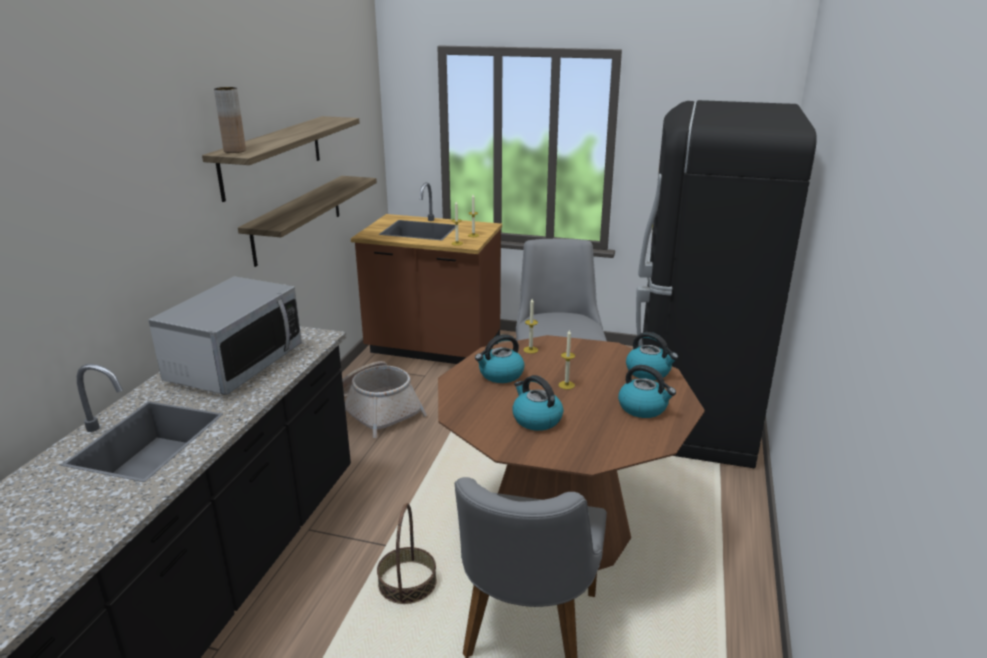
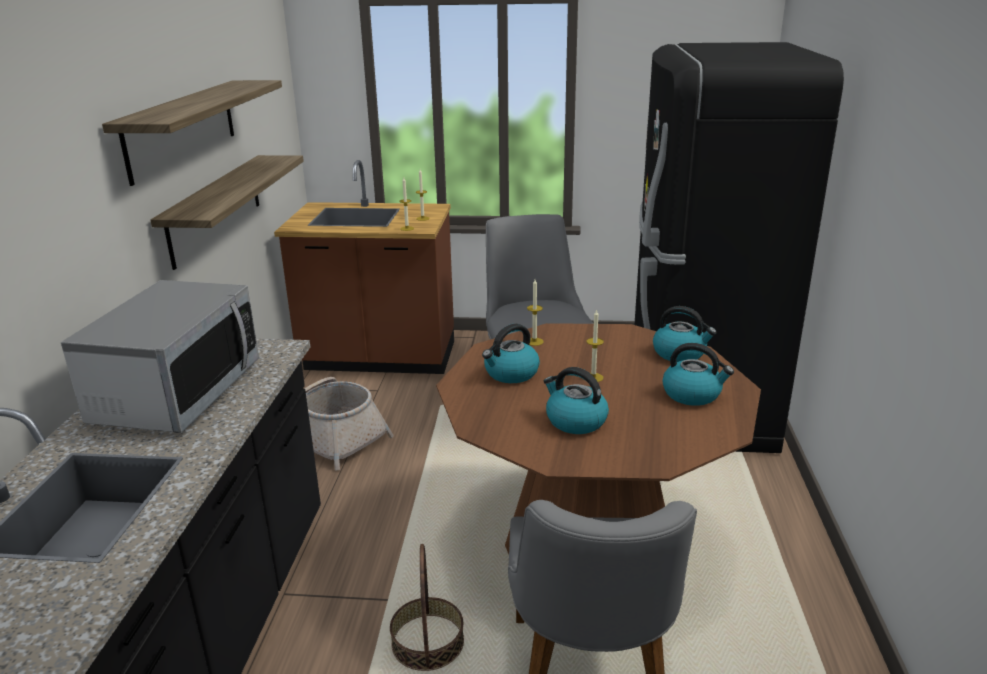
camera: 10 degrees left, 0 degrees up
brown vase [214,87,246,153] -> none

